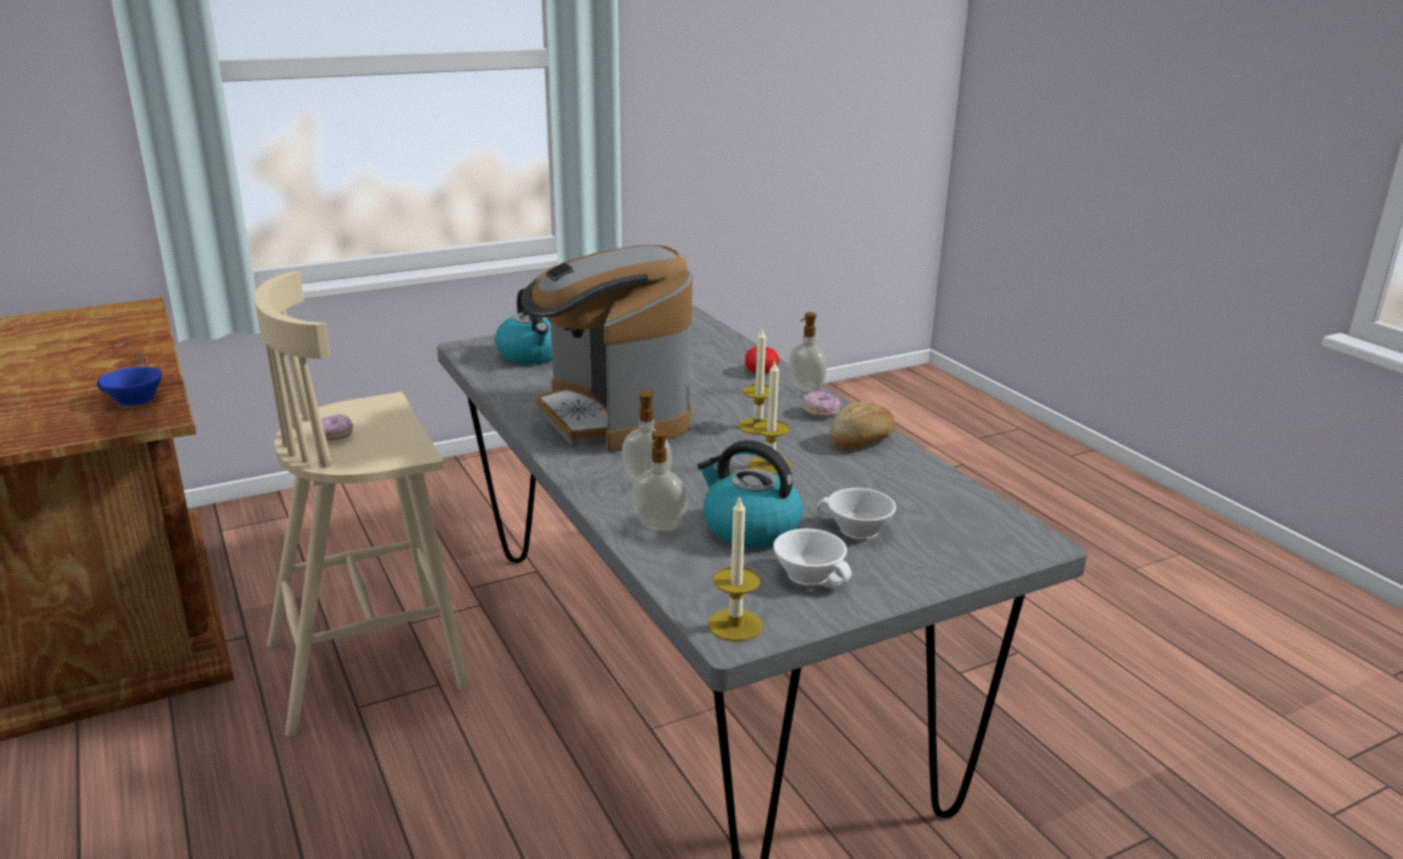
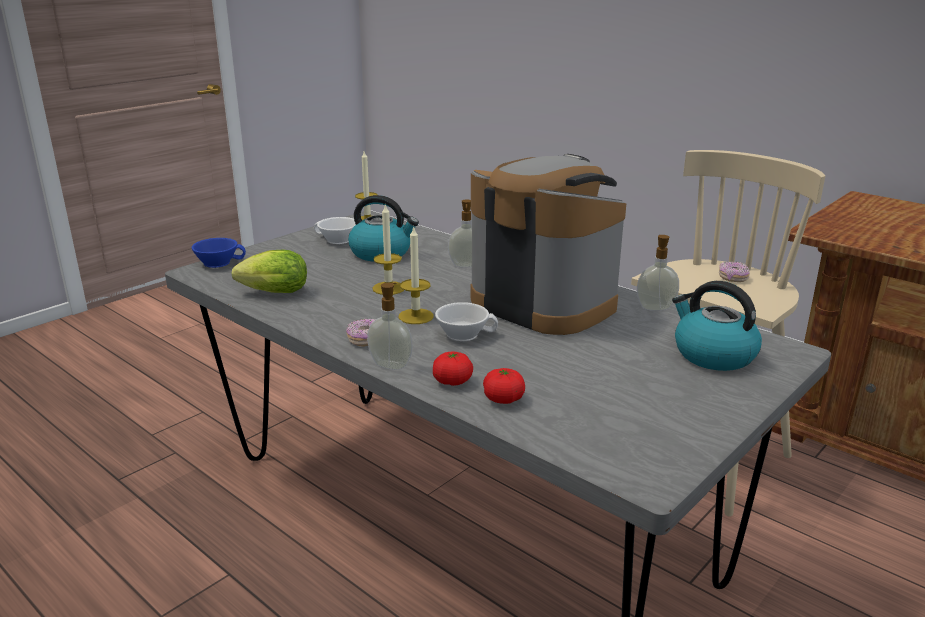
camera: 160 degrees right, 0 degrees up
blue cup [97,367,162,406] -> blue cup moved to [192,238,246,268]
soap dispenser [632,430,687,531] -> soap dispenser moved to [637,235,679,311]
white cup [816,488,896,539] -> white cup moved to [435,302,498,341]
bread [830,402,895,449] -> none
none -> lettuce [231,250,307,293]
none -> tomato [483,368,525,404]

